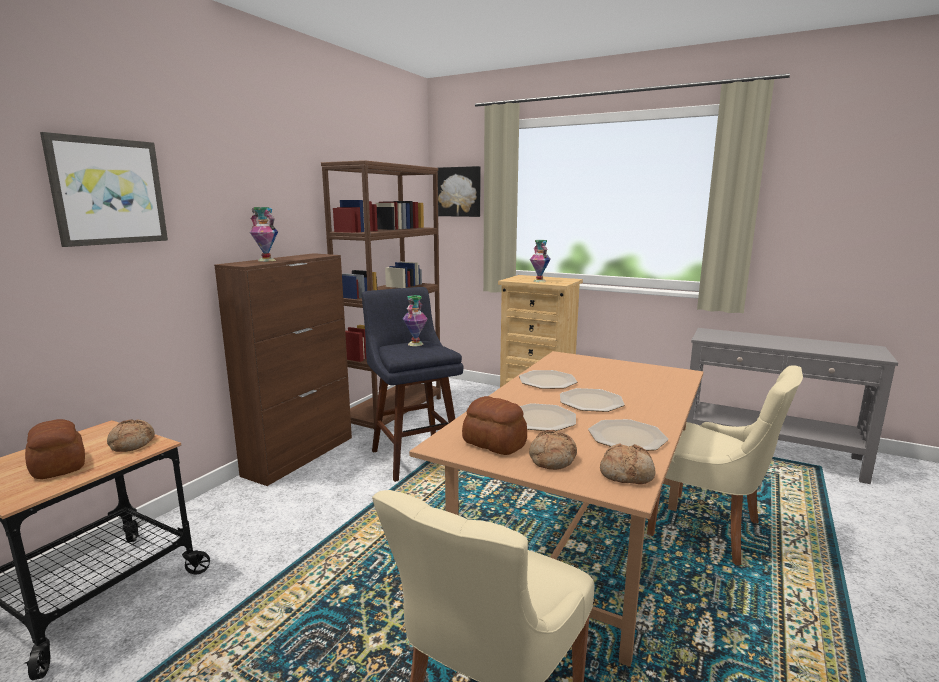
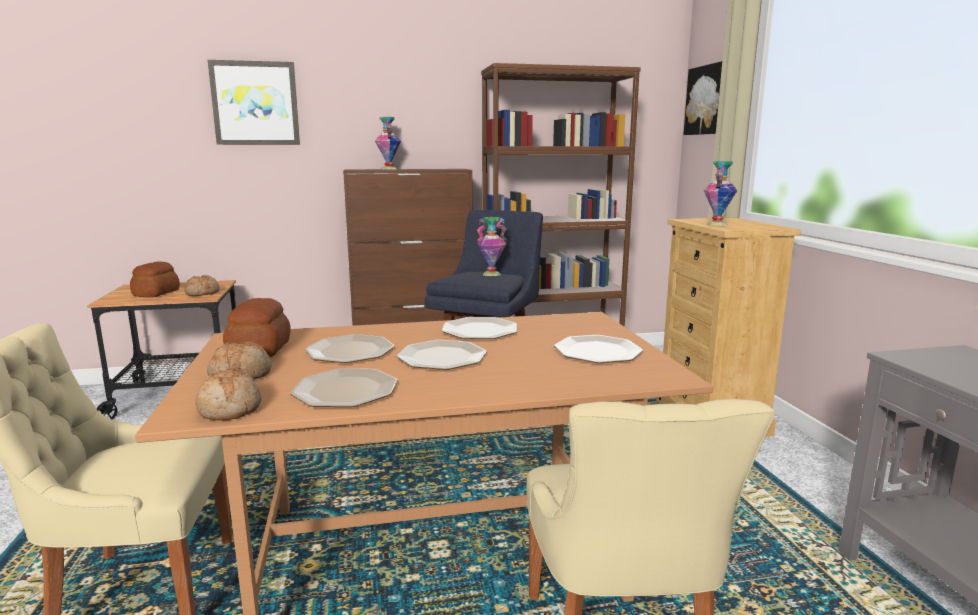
camera: 50 degrees right, 0 degrees up
none -> plate [554,335,643,363]

